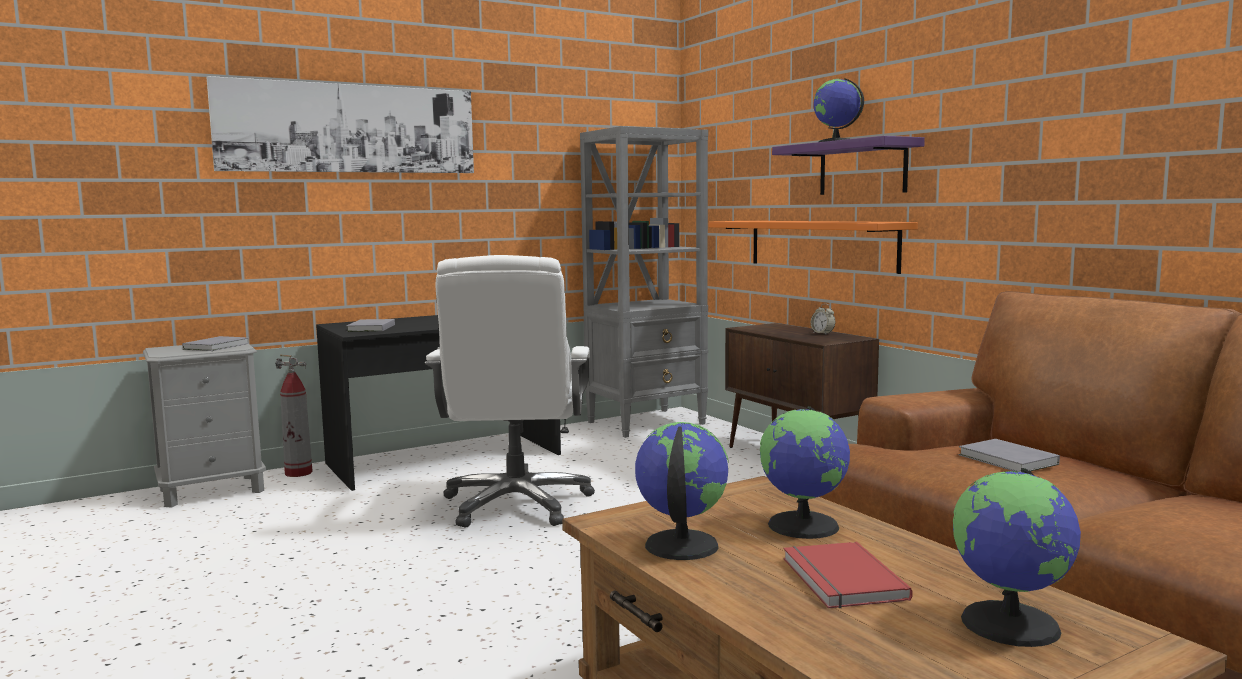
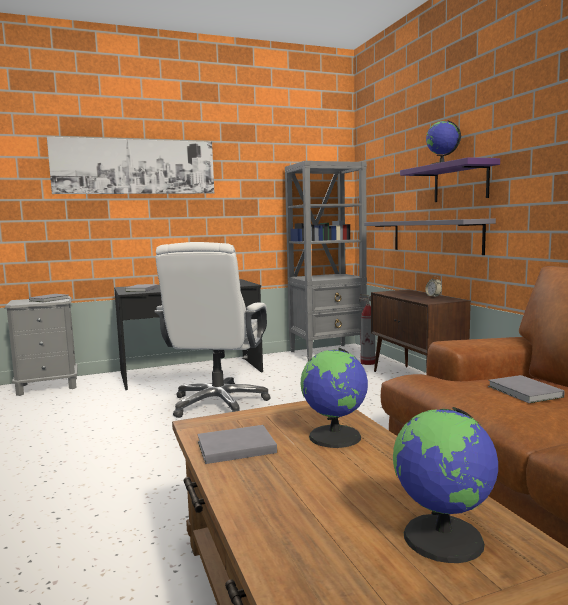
camera: 10 degrees right, 0 degrees up
fire extinguisher [275,354,313,477] -> fire extinguisher moved to [359,294,375,365]
globe [635,422,729,560] -> grey book [197,425,277,464]
orange shelf [709,221,918,274] -> grey shelf [364,219,496,255]
red book [783,542,913,608] -> none

